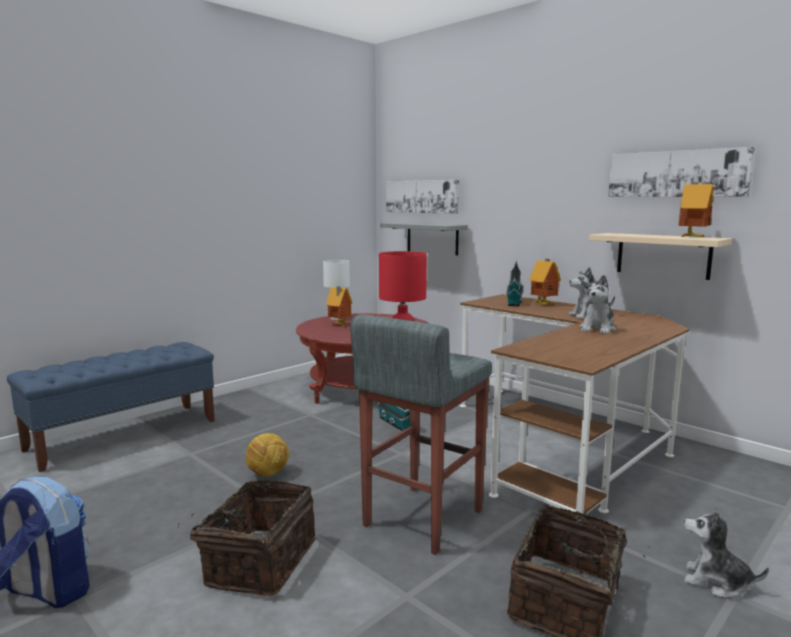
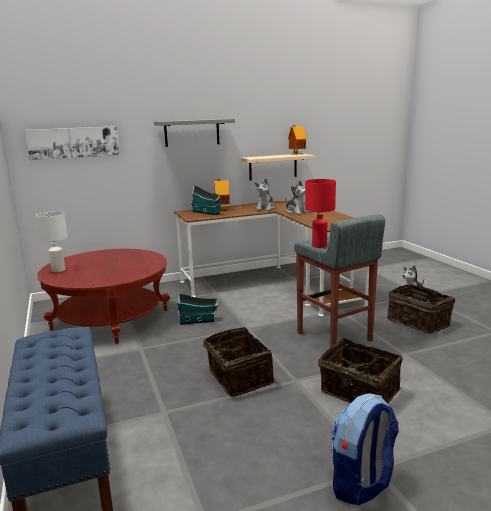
camera: 65 degrees left, 5 degrees up
football [246,433,289,476] -> basket [203,327,274,397]
toy house [326,286,352,326] -> none
grey shelf [381,222,468,255] -> grey shelf moved to [154,119,235,147]
picture [608,147,755,197] -> none

